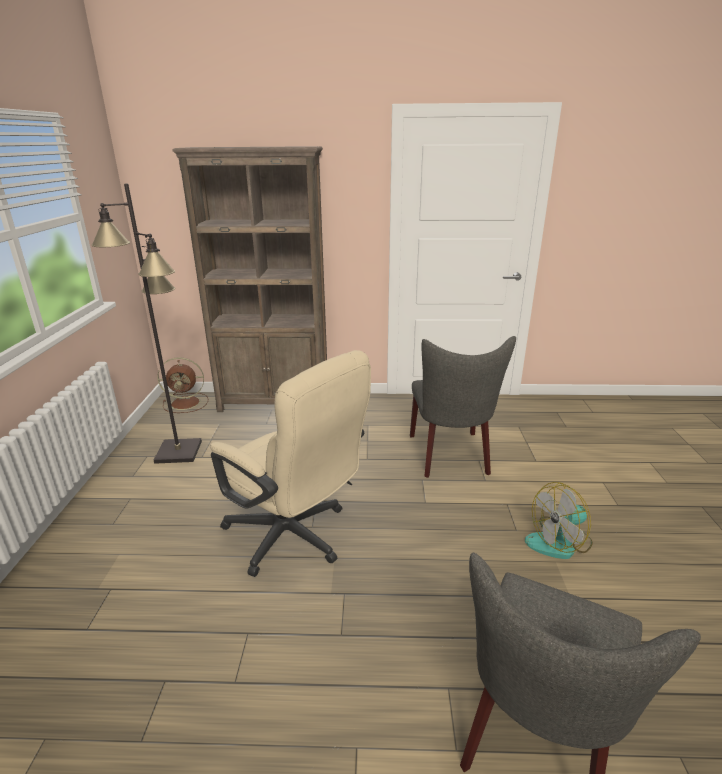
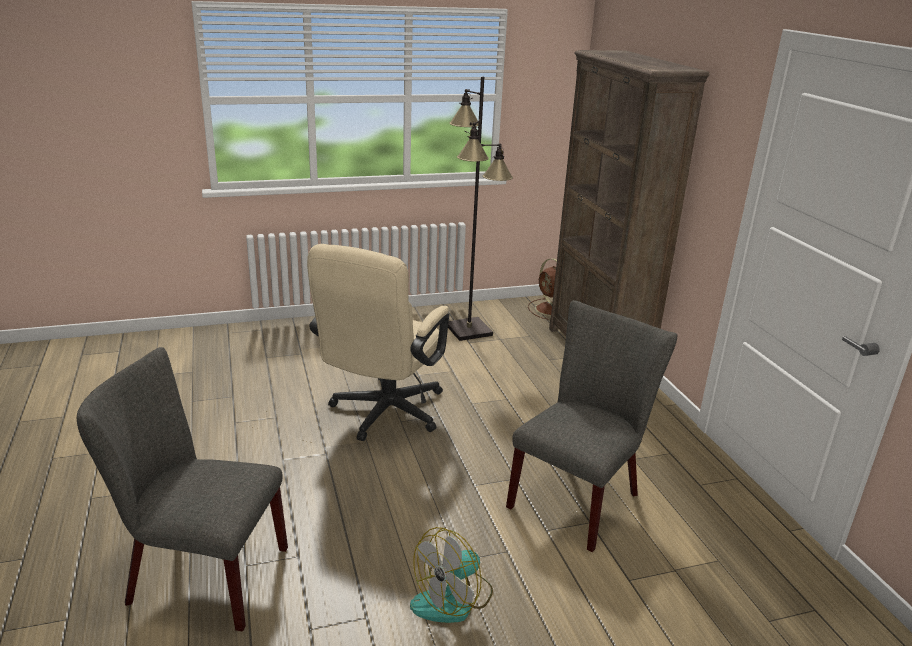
camera: 70 degrees right, 0 degrees up
grey chair [410,336,516,478] -> grey chair turned 150 degrees clockwise [506,300,677,552]
fan [525,482,593,559] -> fan turned 90 degrees counterclockwise [410,527,493,623]

